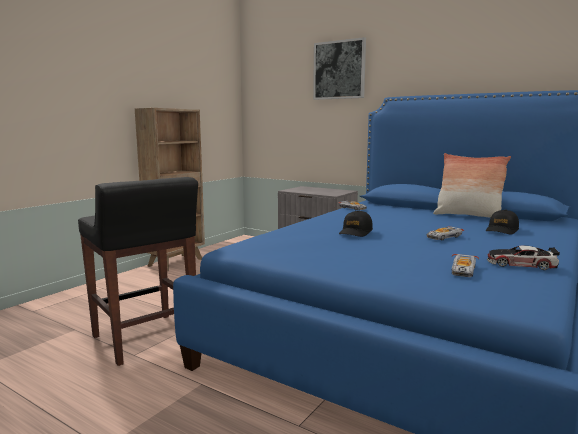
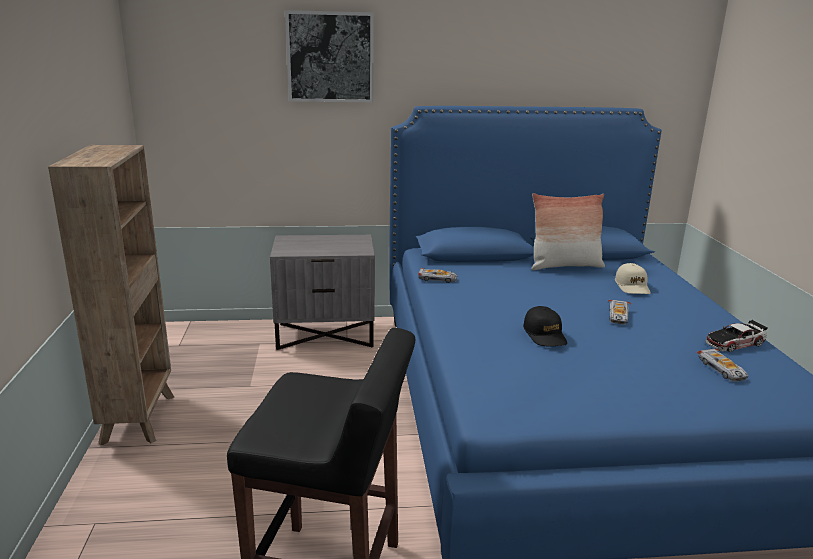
camera: 40 degrees left, 10 degrees up
black cap [486,209,519,234] -> beige cap [615,263,651,294]

